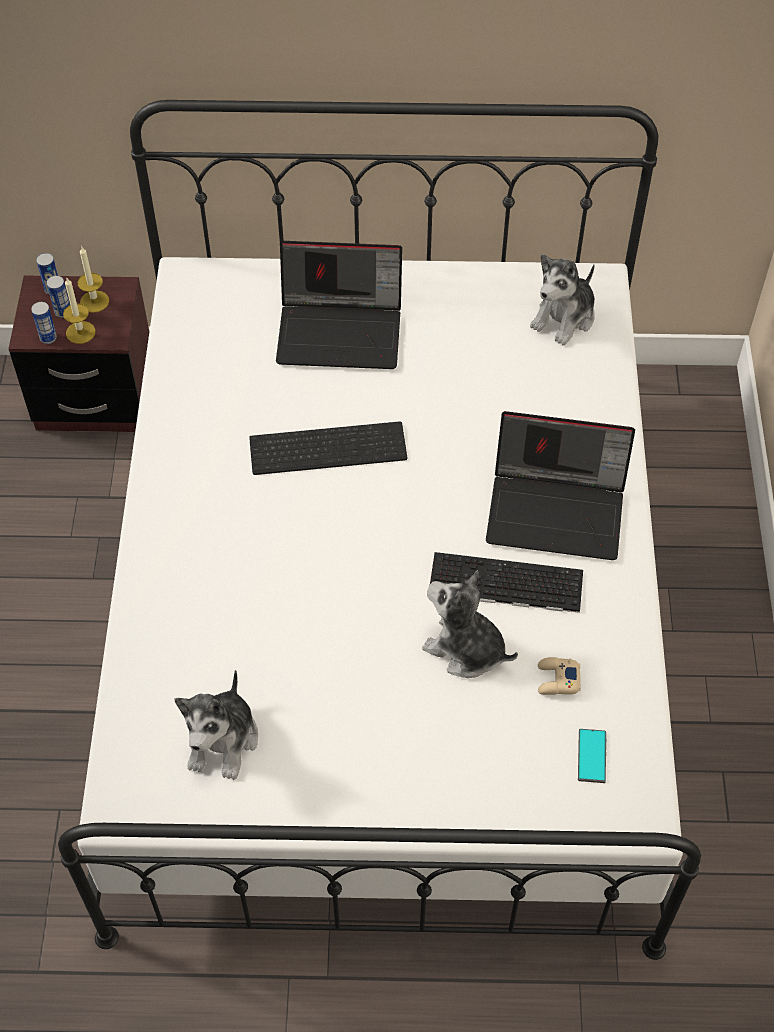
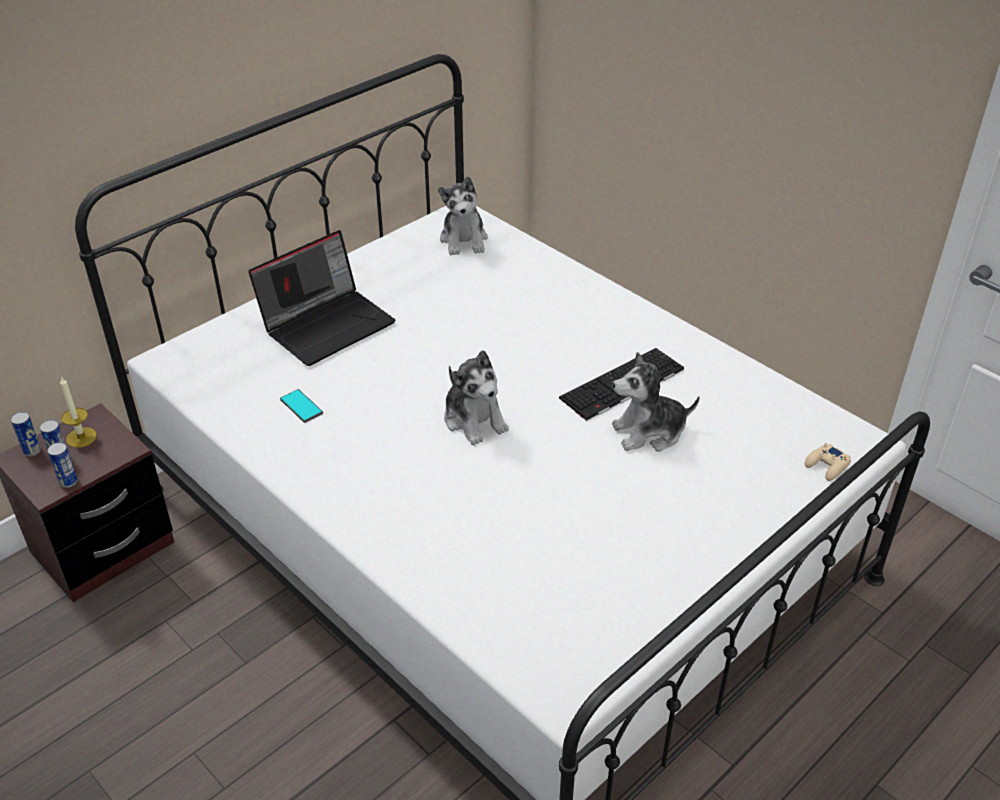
camera: 45 degrees left, 15 degrees down
candle [63,278,96,344] -> none
plush toy [174,670,258,780] -> plush toy moved to [444,350,509,445]
keyboard [249,421,407,475] -> none
laptop [486,411,635,560] -> none
beige game controller [538,657,581,695] -> beige game controller moved to [805,443,851,481]
phone [578,729,606,783] -> phone moved to [280,389,323,423]

